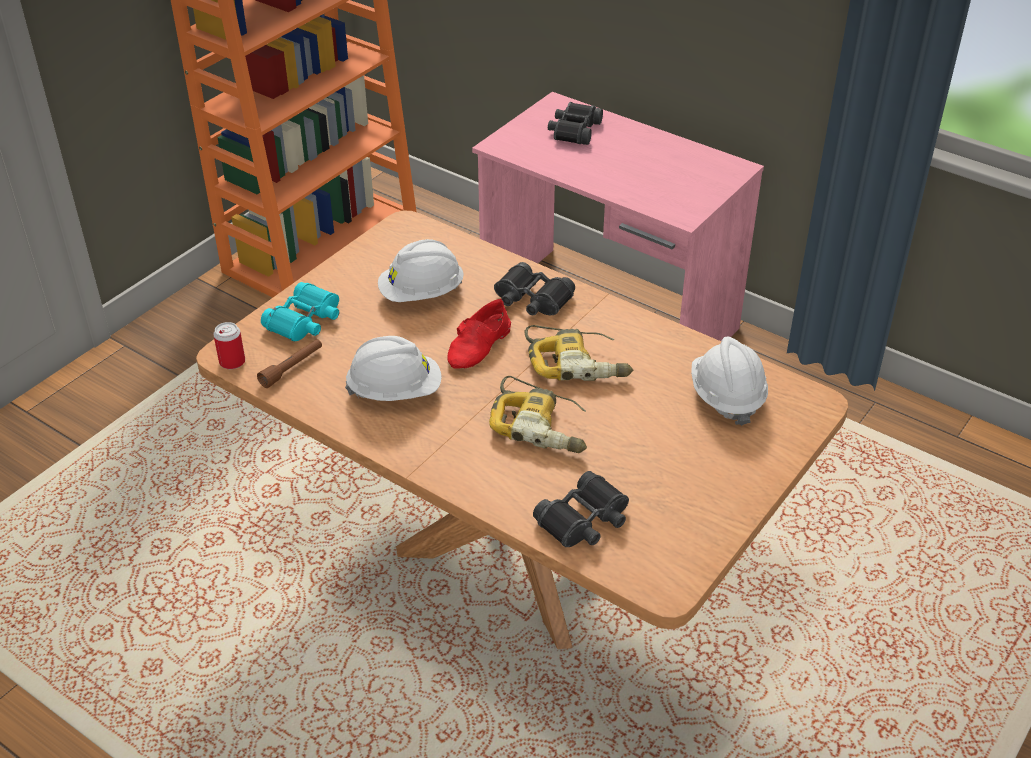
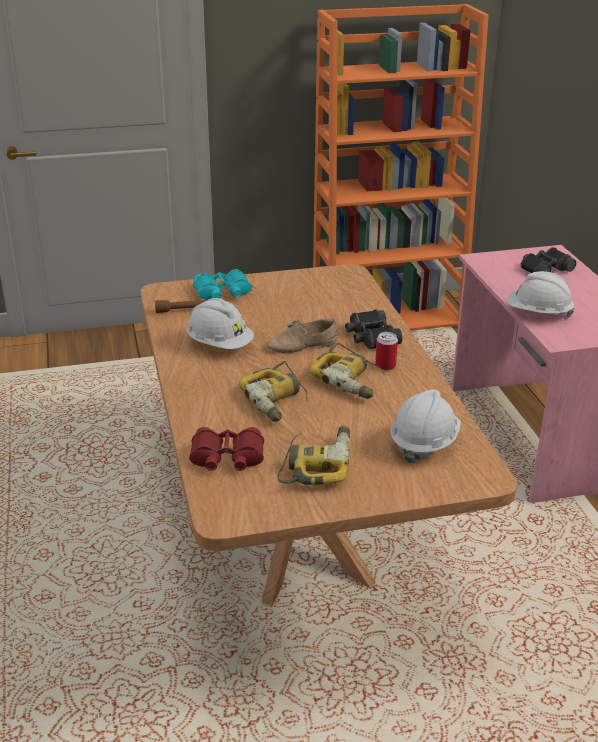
camera: 40 degrees right, 10 degrees down
can [213,322,245,369] -> can moved to [375,332,398,370]
white hard hat [378,239,464,302] -> white hard hat moved to [507,271,574,317]
red shoe [447,299,511,369] -> beige shoe [267,319,338,353]
black binoculars [533,471,629,547] -> red binoculars [189,427,264,471]
none -> power drill [277,426,350,485]

